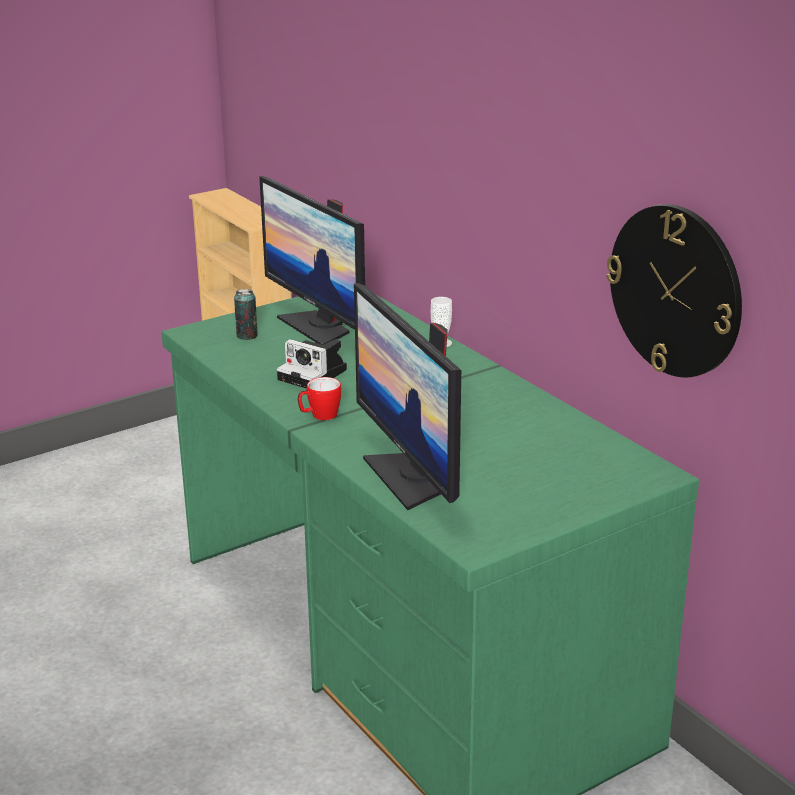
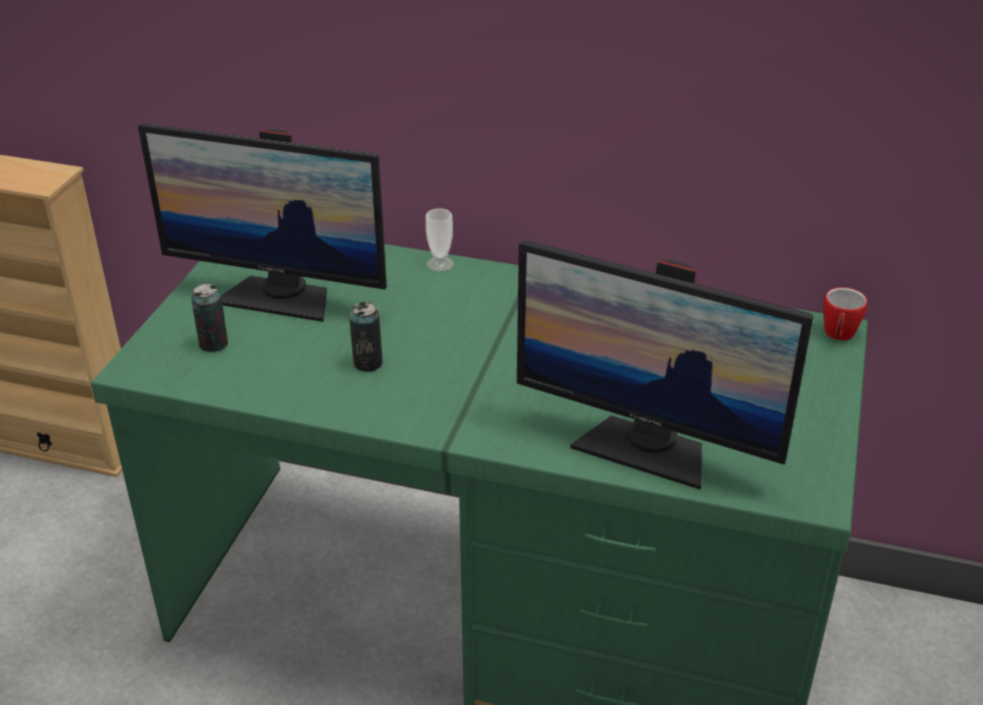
camera: 40 degrees left, 10 degrees up
camera [277,339,347,389] -> can [349,302,383,372]
mug [298,377,342,420] -> mug moved to [823,287,868,341]
wall clock [606,204,742,377] -> none

